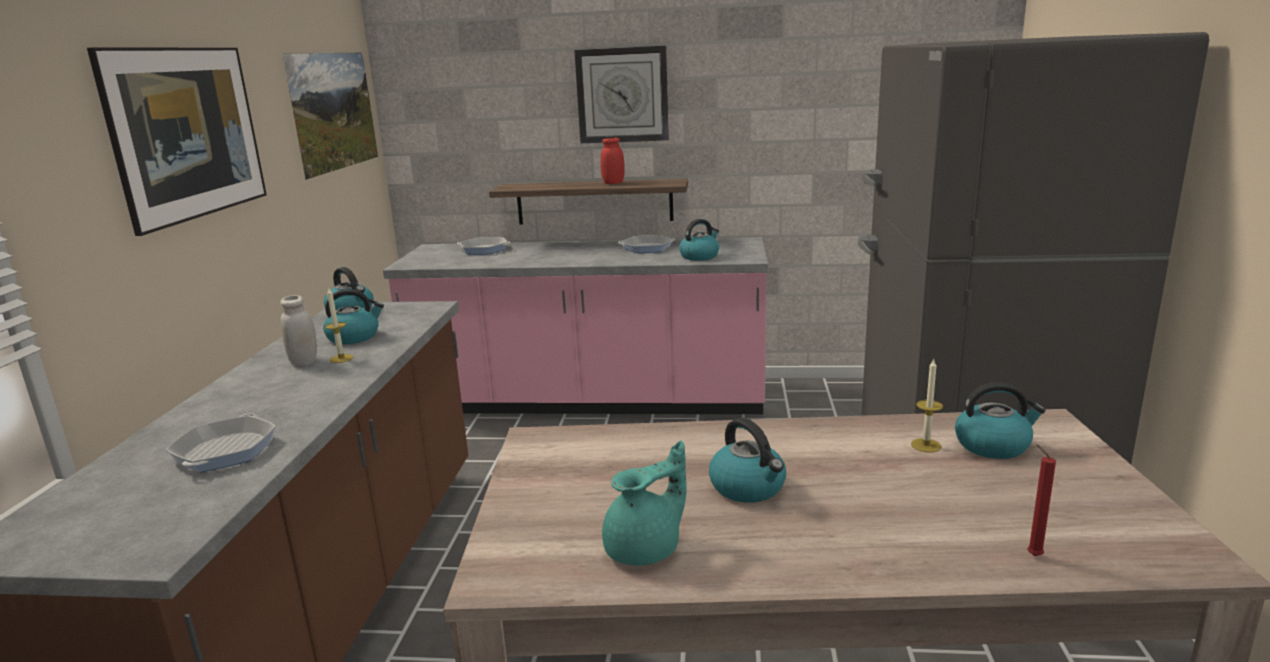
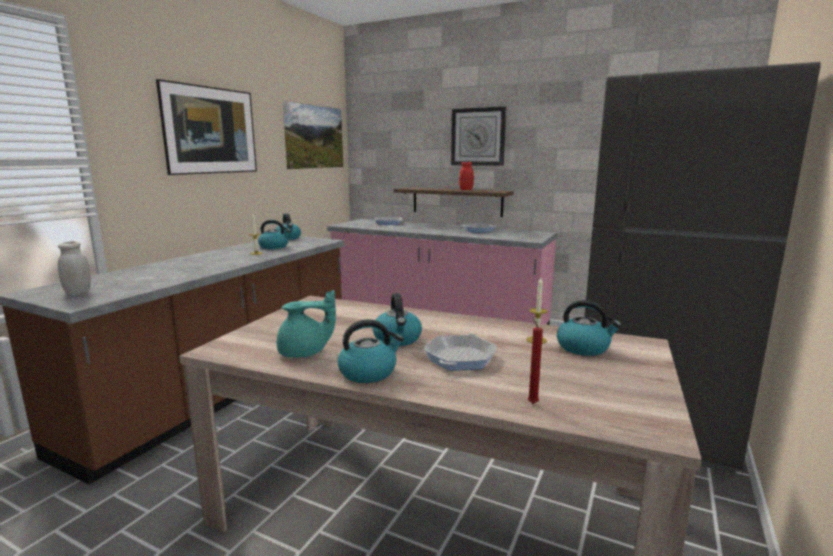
camera: 20 degrees right, 5 degrees down
frying pan [165,413,276,472] -> frying pan moved to [424,334,497,371]
white jar [280,295,317,366] -> white jar moved to [58,241,91,295]
kettle [679,219,719,261] -> kettle moved to [338,319,404,383]

